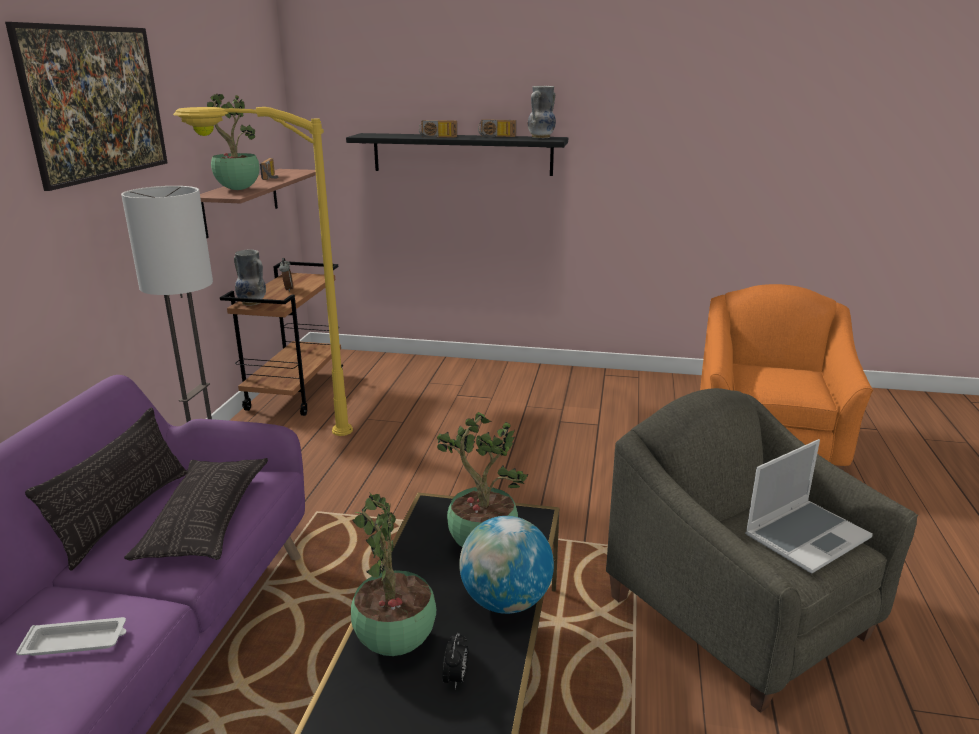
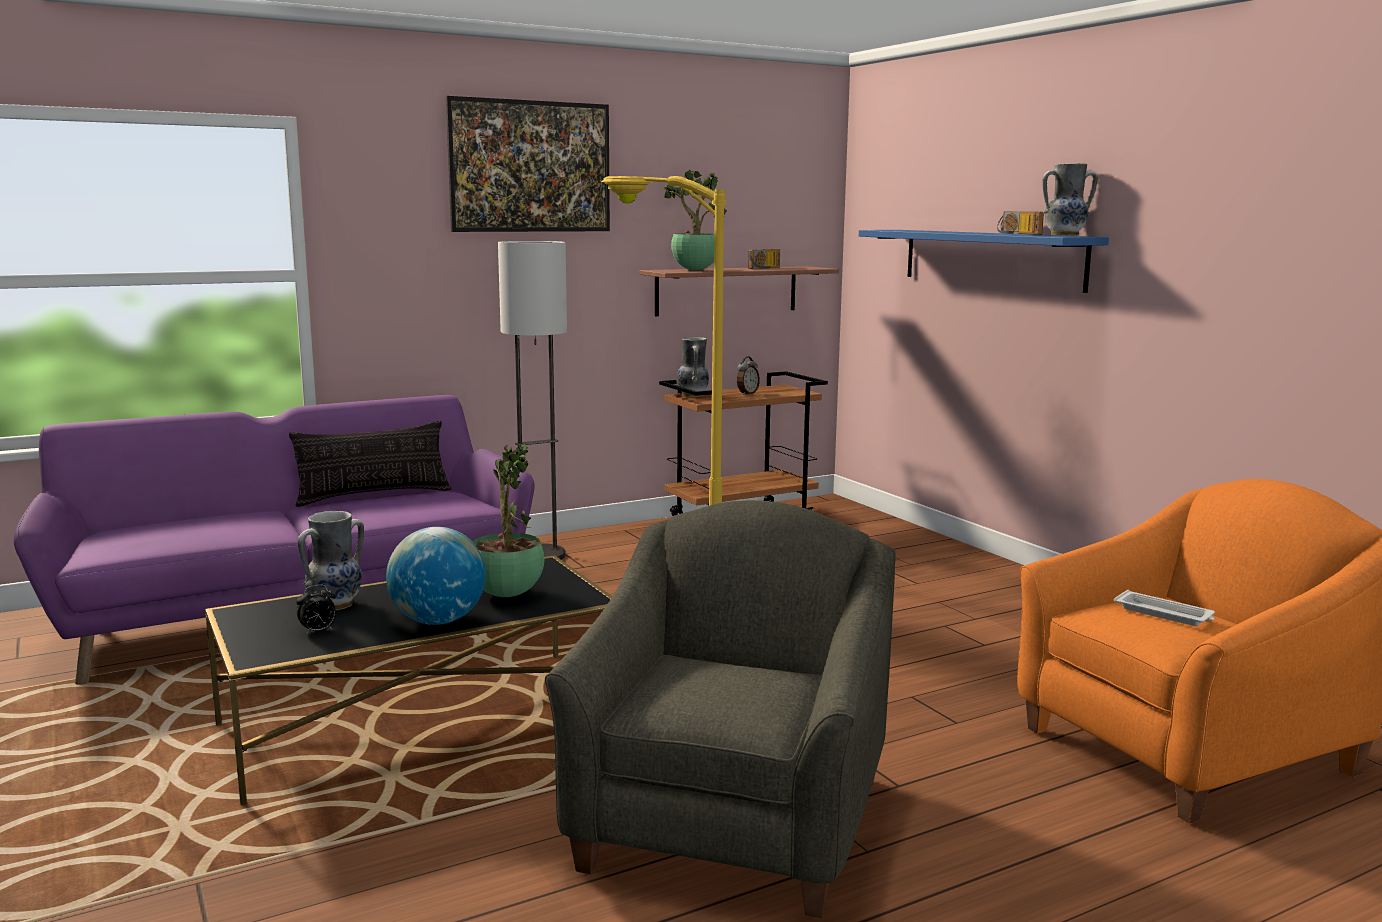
camera: 50 degrees right, 10 degrees down
white tray [16,617,126,656] -> white tray moved to [1114,590,1215,626]
pillow [124,458,268,560] -> none
black shelf [346,133,568,176] -> blue shelf [859,230,1109,293]
potted plant [351,493,436,656] -> vase [298,511,364,610]
radio [419,120,457,138] -> none
laptop [745,439,873,574] -> none

